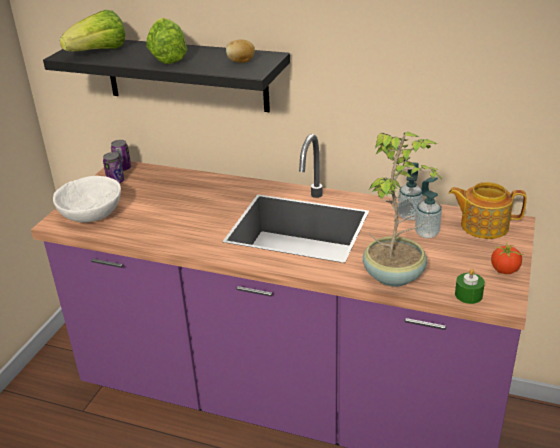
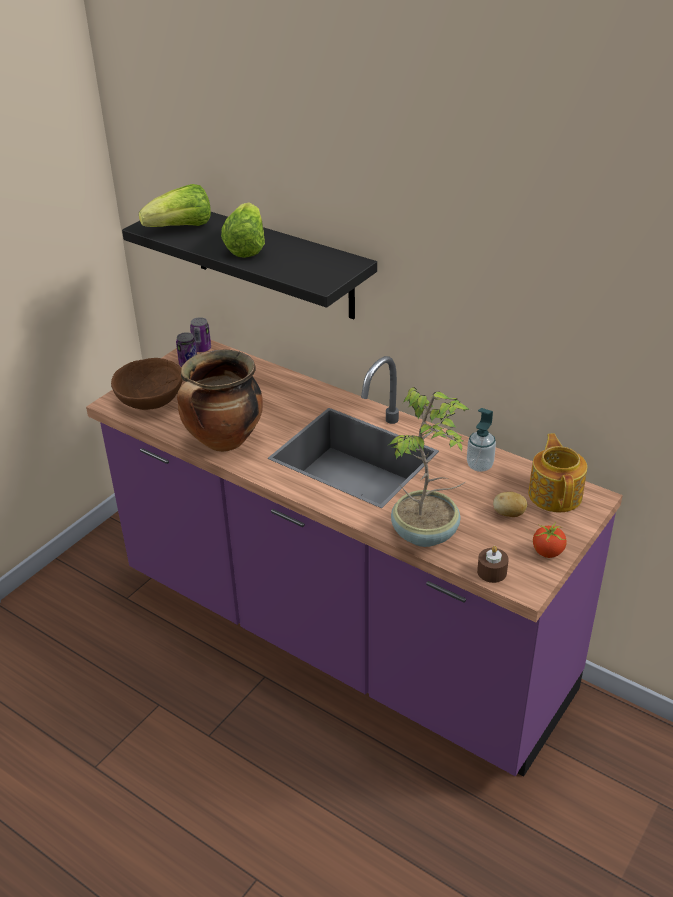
camera: 15 degrees right, 5 degrees up
white bowl [53,176,121,222] -> brown bowl [111,358,183,410]
potato [226,39,255,63] -> potato moved to [493,492,527,517]
soap dispenser [415,177,442,238] -> none
teapot [449,182,527,239] -> teapot turned 60 degrees clockwise [528,433,587,512]
green candle [455,269,485,304] -> brown candle [477,546,509,583]
none -> cooking pot [177,350,263,452]

